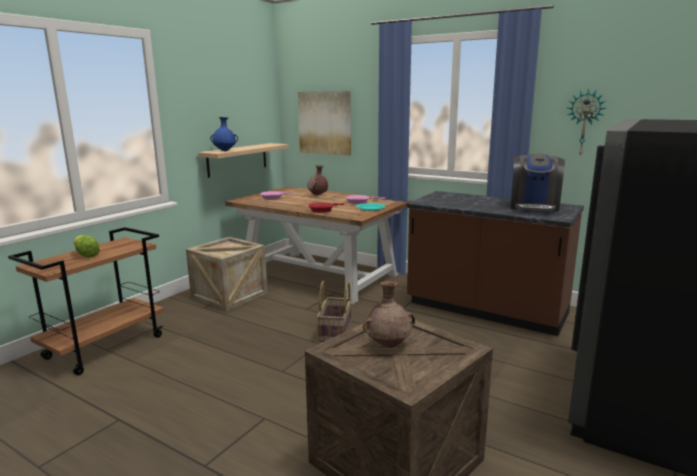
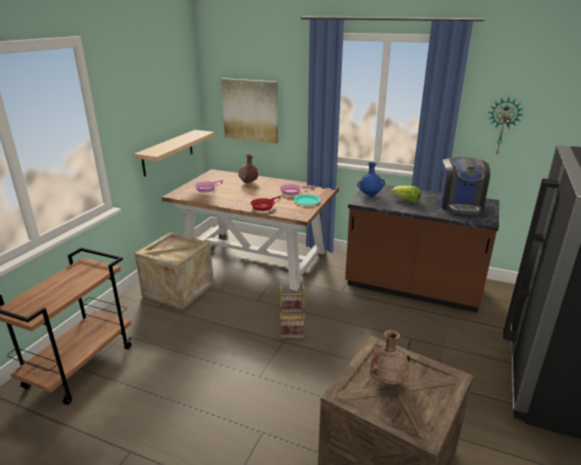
camera: 10 degrees left, 10 degrees up
lettuce [74,235,100,258] -> lettuce moved to [392,186,421,203]
blue vase [210,117,238,151] -> blue vase moved to [357,162,385,197]

